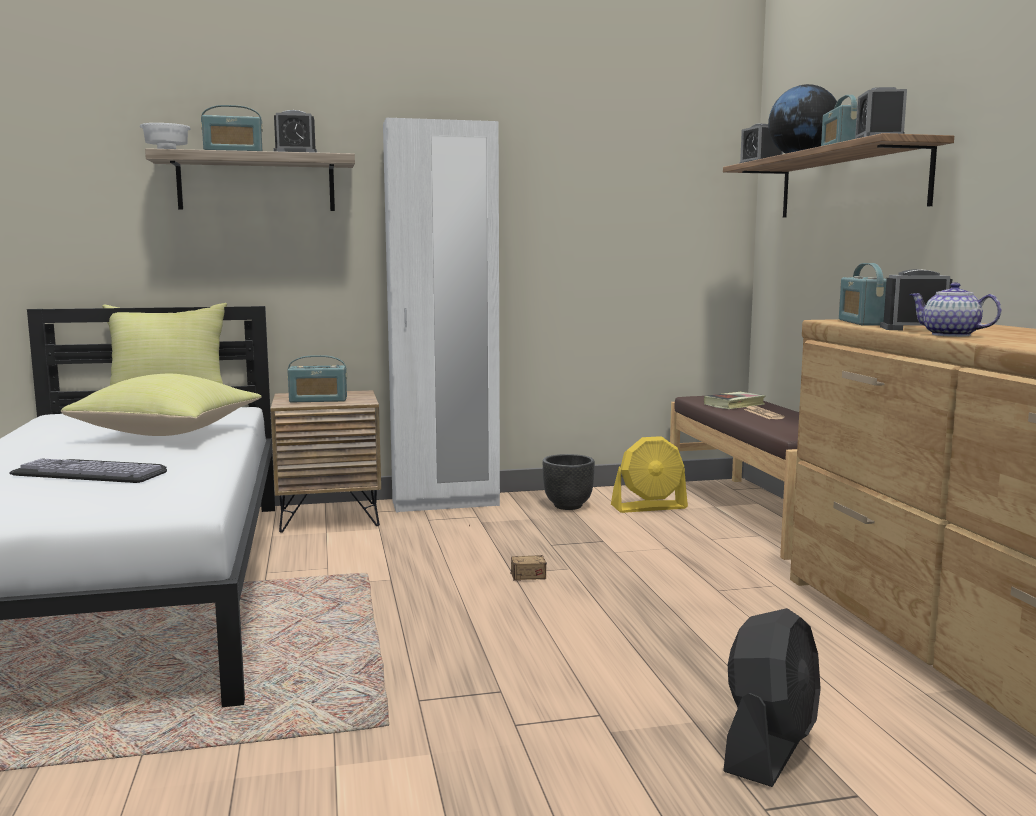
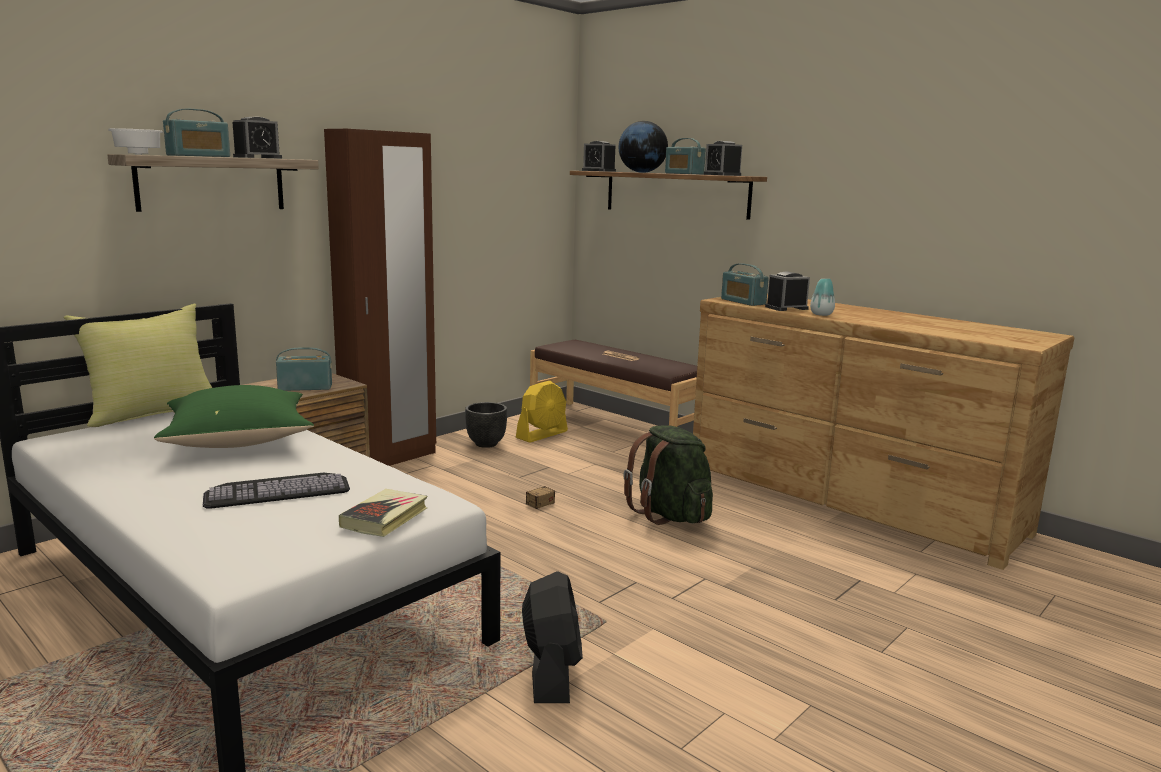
camera: 35 degrees left, 5 degrees up
yellow pillow [61,374,262,436] -> green pillow [154,385,314,448]
radio [287,355,347,402] -> radio turned 150 degrees counterclockwise [276,347,332,391]
white wardrobe [383,118,500,512] -> brown wardrobe [324,129,436,466]
book [704,392,766,409] -> book moved to [339,489,427,537]
black fan [723,608,821,787] -> black fan moved to [522,571,583,703]
teapot [909,282,1002,337] -> vase [810,279,835,316]
none -> green backpack [623,425,713,525]

